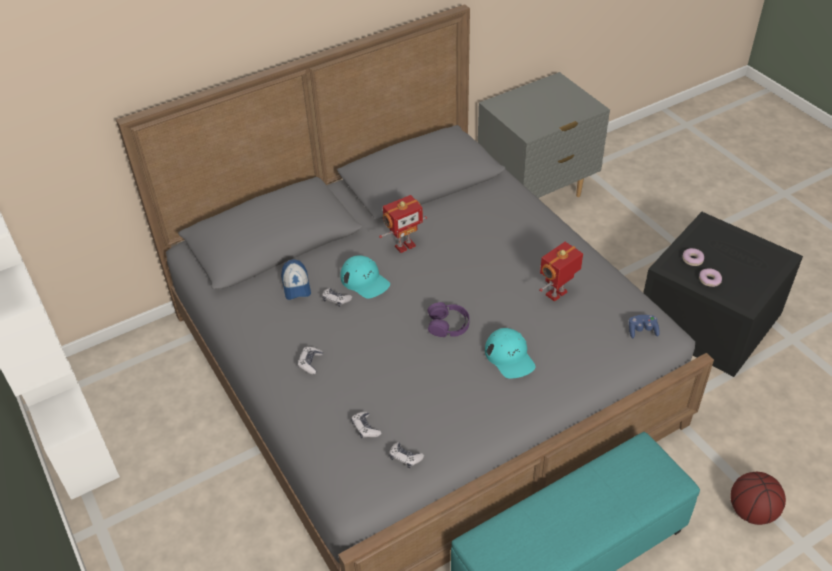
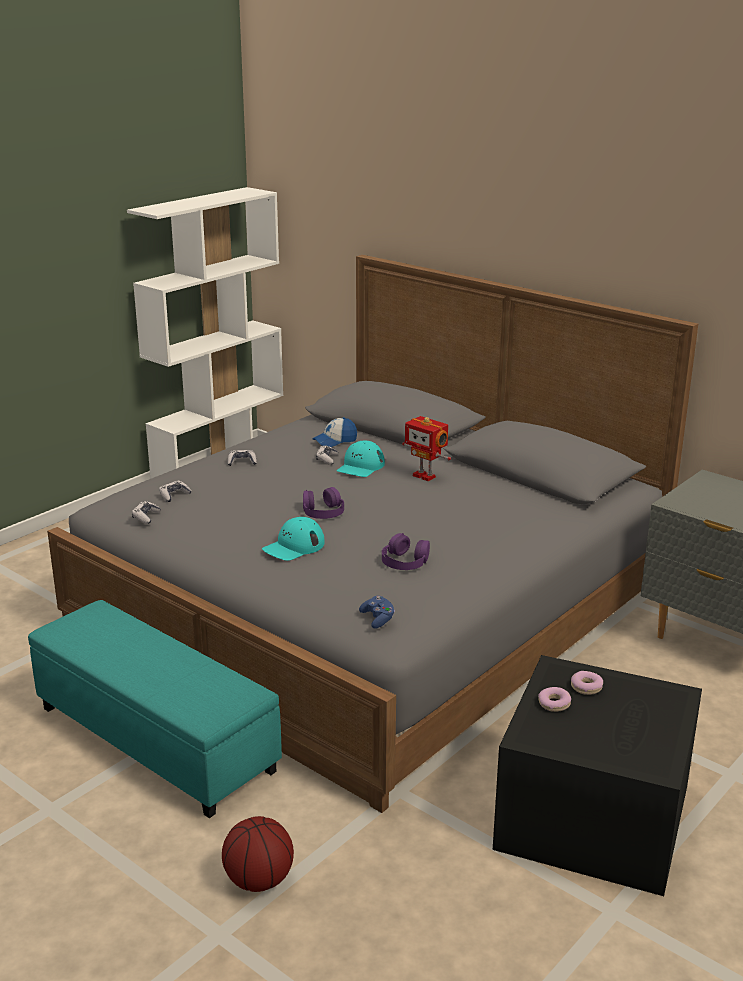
camera: 70 degrees right, 20 degrees down
toy robot [539,242,583,302] -> purple headphones [382,533,430,570]

